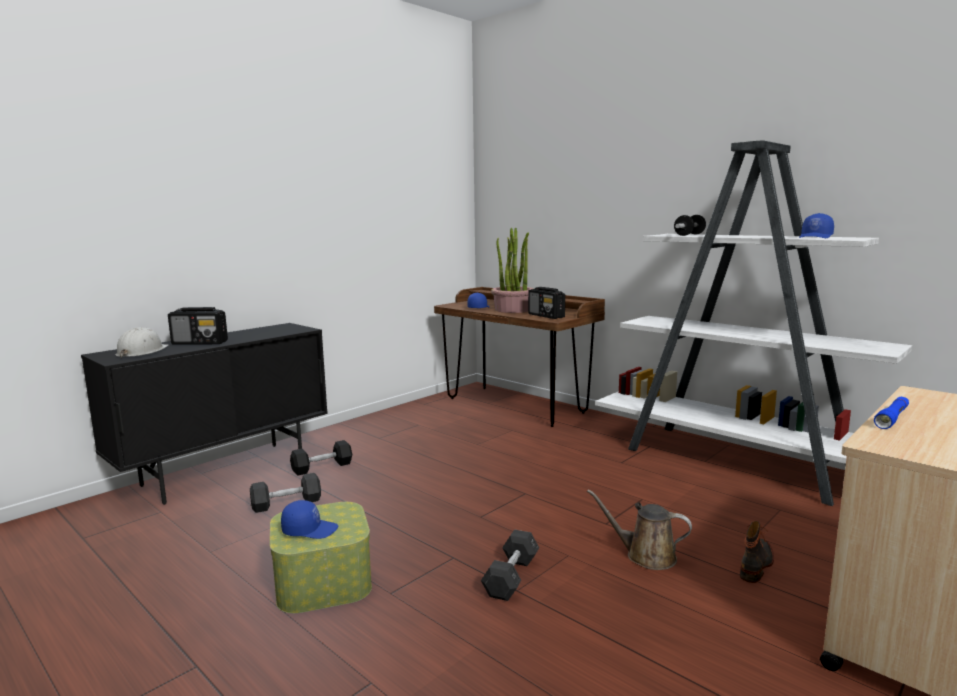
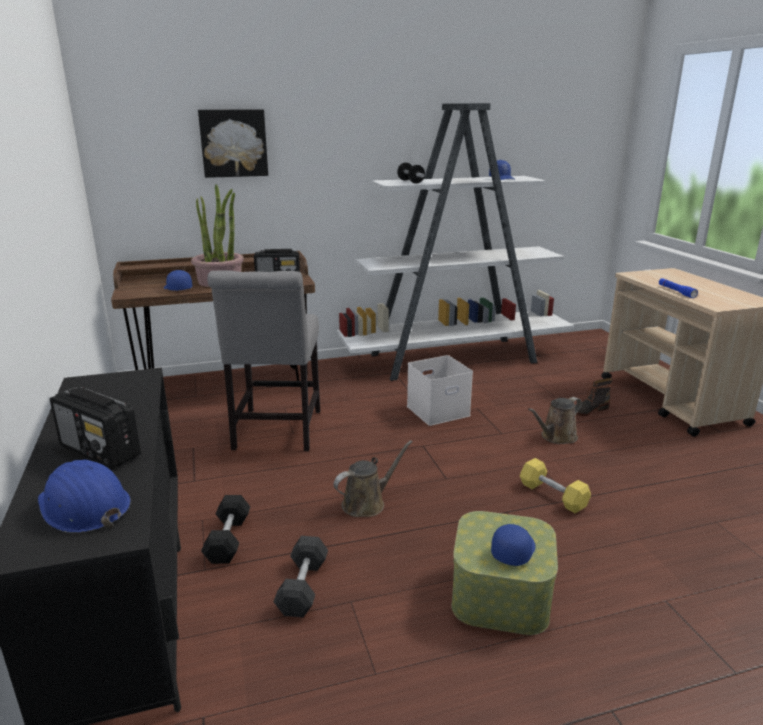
camera: 60 degrees left, 10 degrees up
white hard hat [115,327,169,359] -> blue hard hat [38,460,131,533]
radio [168,307,228,345] -> radio turned 90 degrees clockwise [50,387,141,469]
grey dumbbell [481,529,539,601] -> yellow dumbbell [520,458,591,514]
boot [740,521,774,583] -> boot turned 90 degrees counterclockwise [575,378,613,416]
none -> picture [198,110,268,178]
none -> grey chair [207,271,320,451]
none -> brown watering can [334,440,413,517]
none -> white storage box [407,355,473,426]

